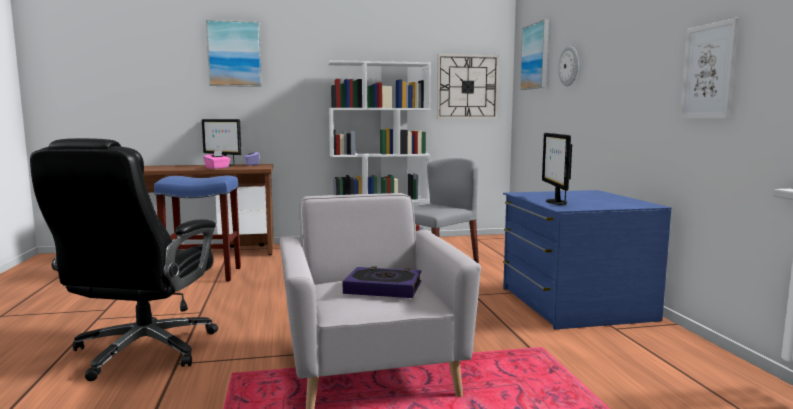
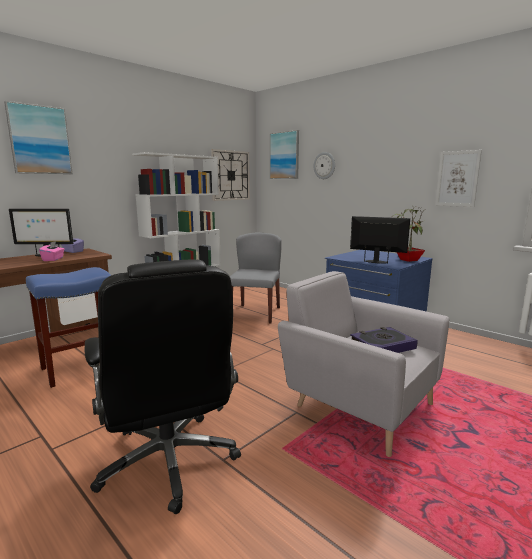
camera: 35 degrees left, 5 degrees up
monitor [542,133,572,205] -> monitor turned 150 degrees clockwise [350,216,410,264]
none -> potted plant [392,205,425,262]

